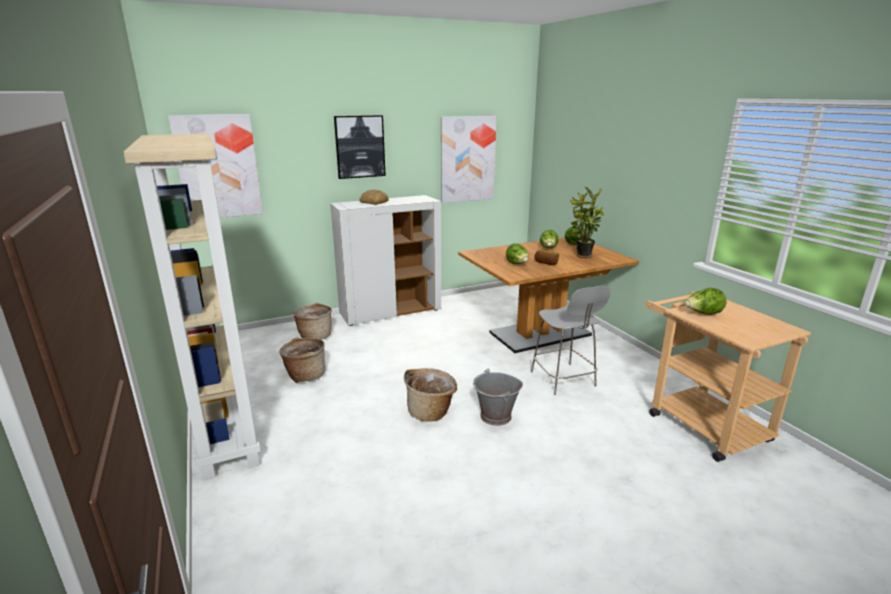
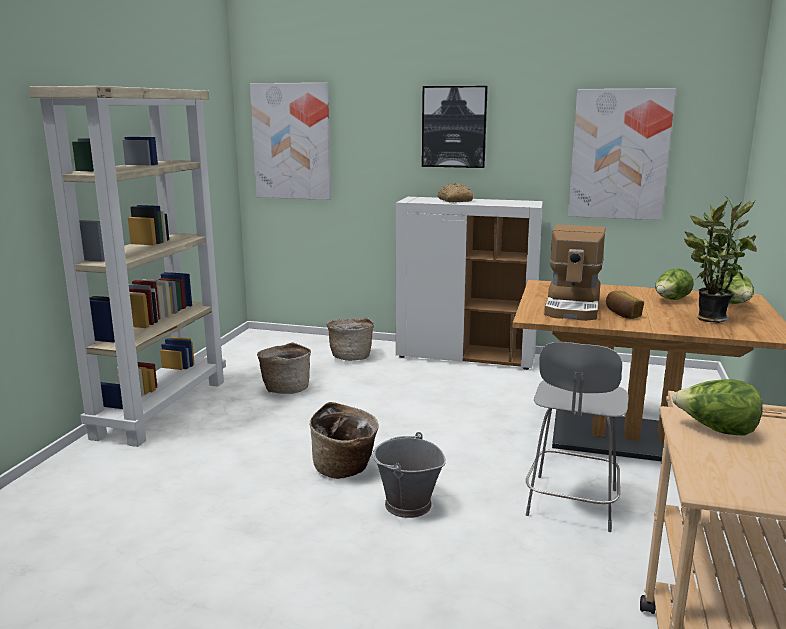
camera: 40 degrees right, 5 degrees down
lettuce [506,243,529,264] -> coffee machine [544,225,605,321]

